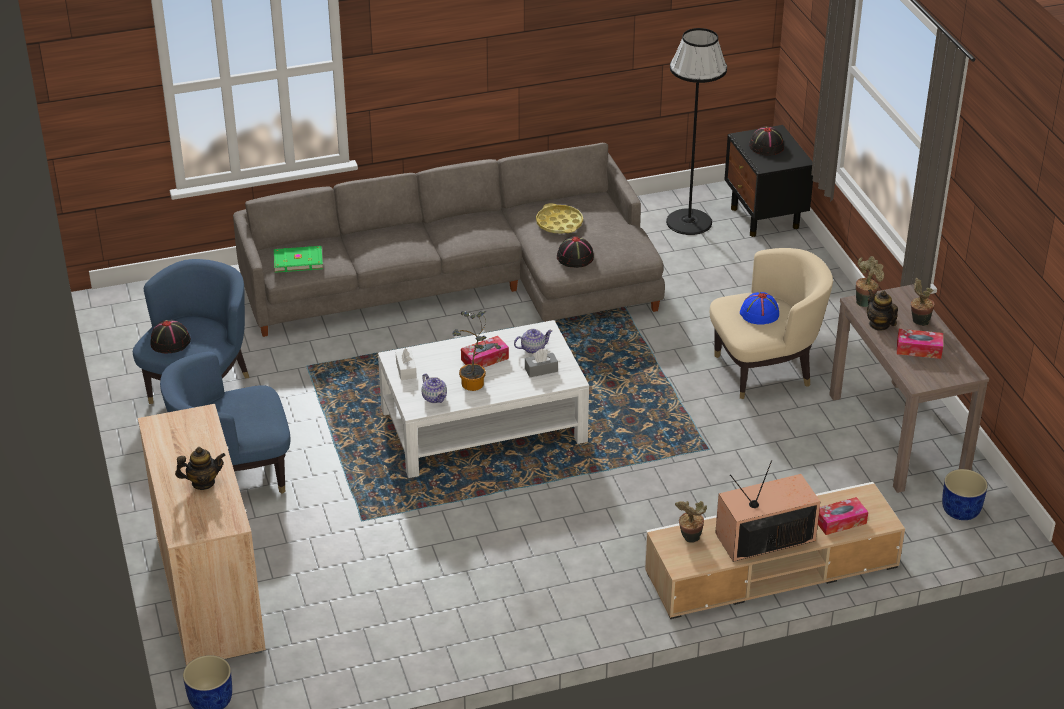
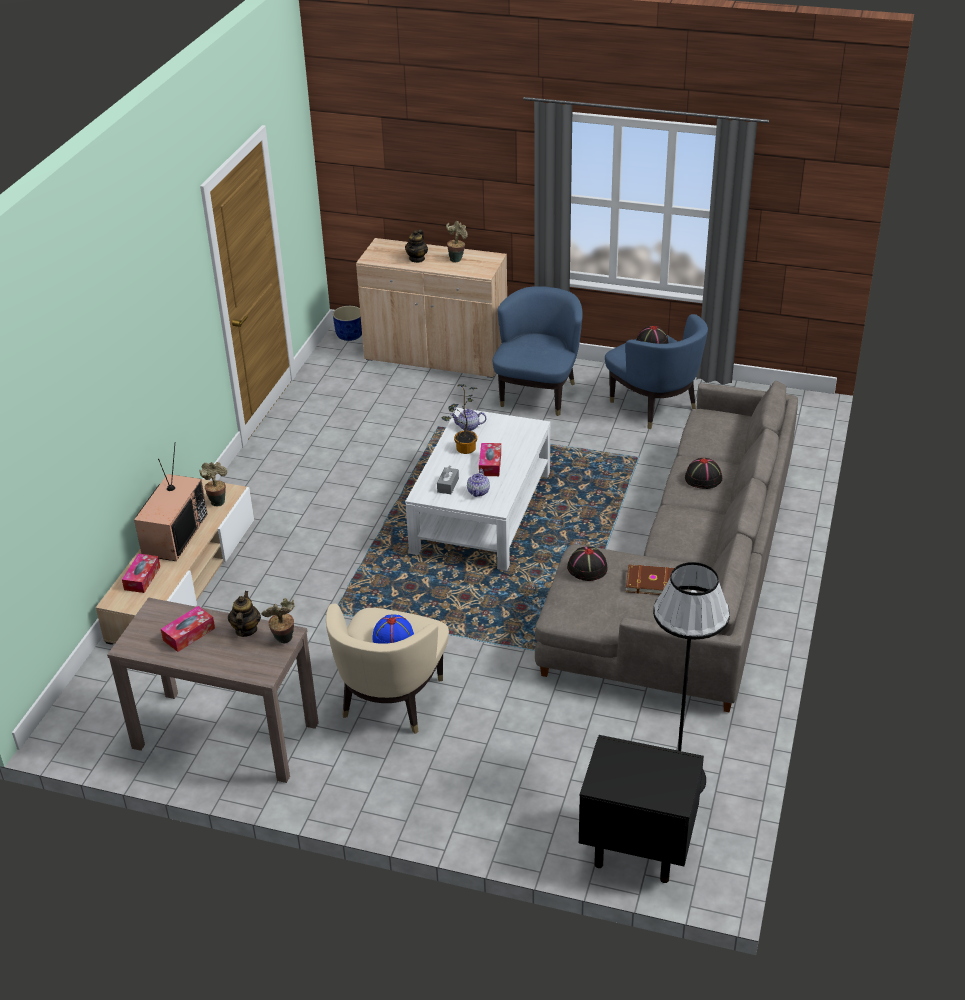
camera: 125 degrees right, 0 degrees up
green book [274,246,323,273] -> none
white tissue box [396,348,417,380] -> none
yellow tray [536,203,583,234] -> brown book [626,564,674,595]
black hat [749,126,784,156] -> black hat moved to [685,458,722,489]
teapot [867,289,898,331] -> teapot turned 90 degrees counterclockwise [228,591,261,637]
potted plant [911,278,935,326] -> potted plant moved to [446,221,468,262]
blue planter [942,469,988,520] -> none

